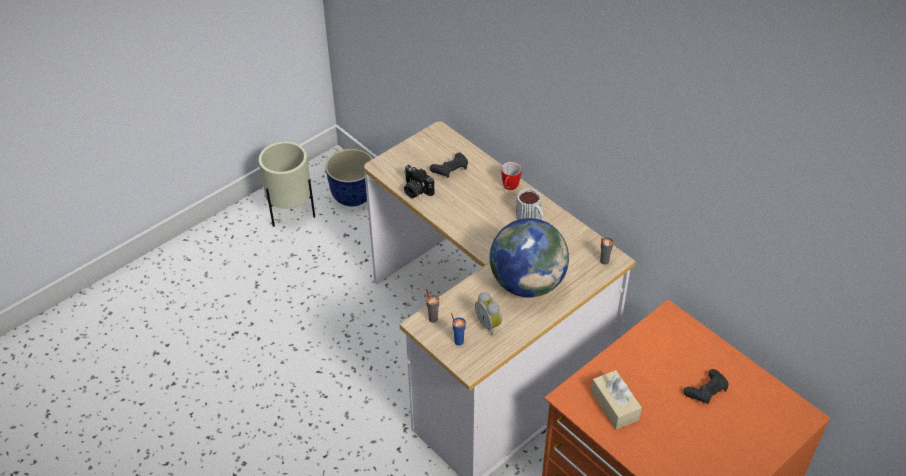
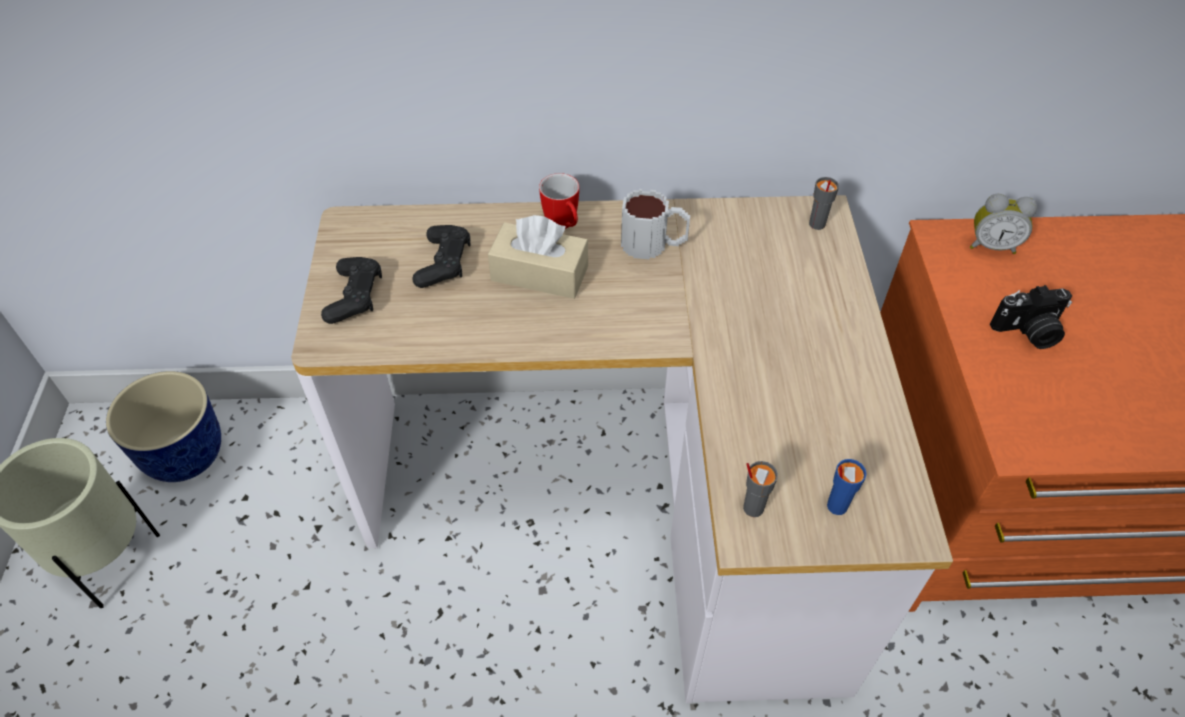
camera: 50 degrees left, 5 degrees up
camera [404,165,435,198] -> camera moved to [990,285,1072,349]
alarm clock [475,292,502,335] -> alarm clock moved to [970,194,1037,254]
globe [490,218,569,297] -> none
beige tissue box [591,370,642,430] -> beige tissue box moved to [488,215,588,299]
black game controller [683,369,729,404] -> black game controller moved to [321,257,382,324]

